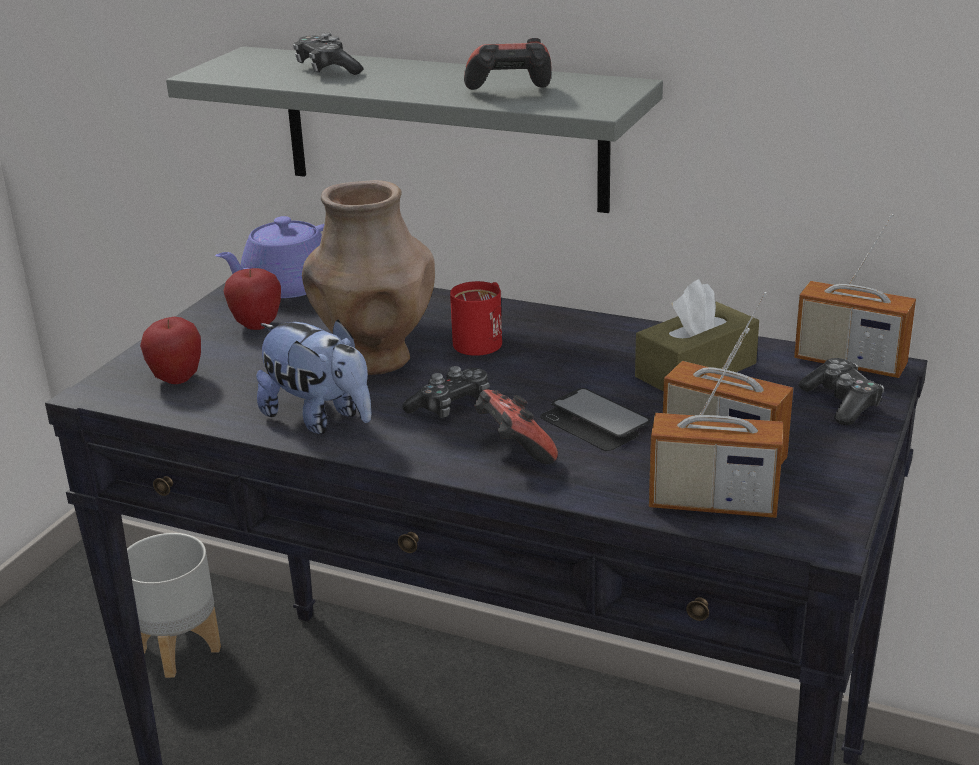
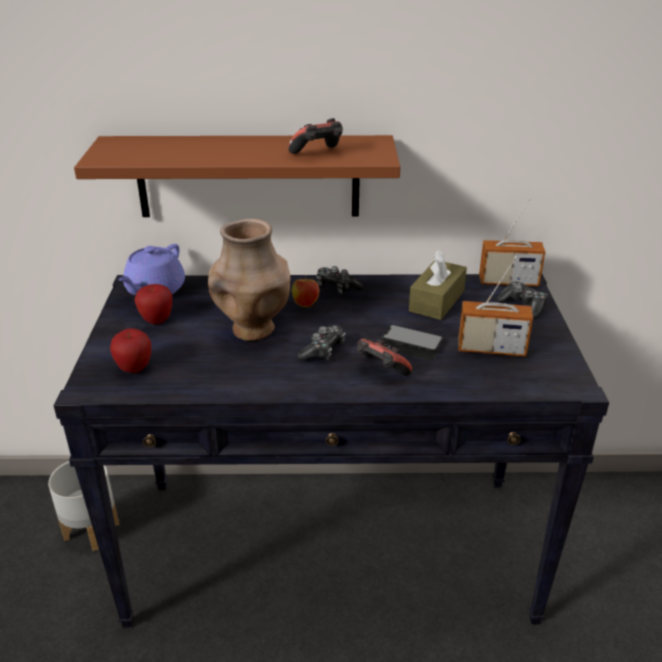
camera: 25 degrees left, 5 degrees up
grey shelf [166,46,663,213] -> brown shelf [74,135,400,217]
plush toy [256,320,371,434] -> none
game controller [293,33,364,75] -> game controller moved to [316,266,363,294]
red mug [450,281,502,356] -> apple [292,274,319,307]
radio [649,328,783,518] -> none

